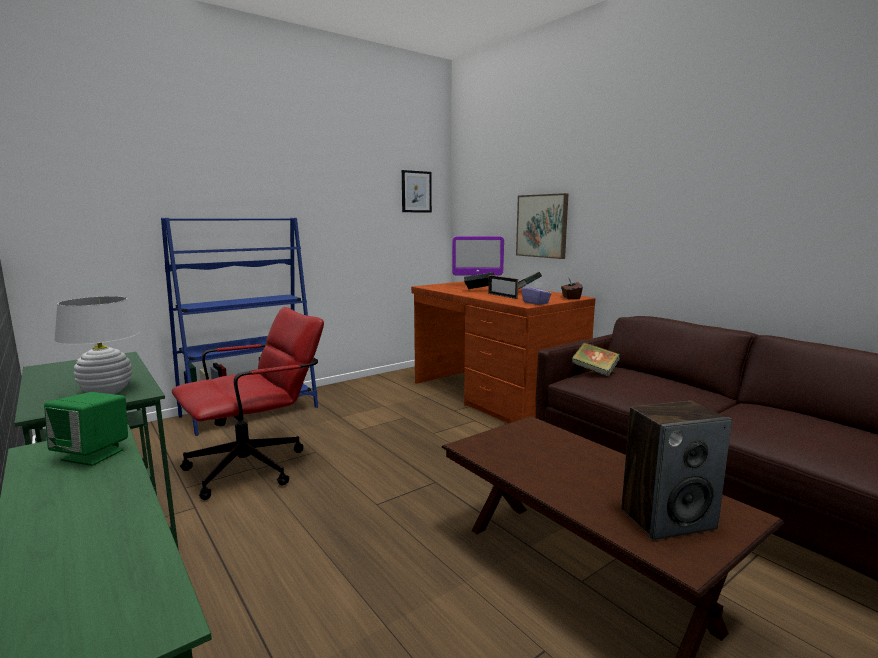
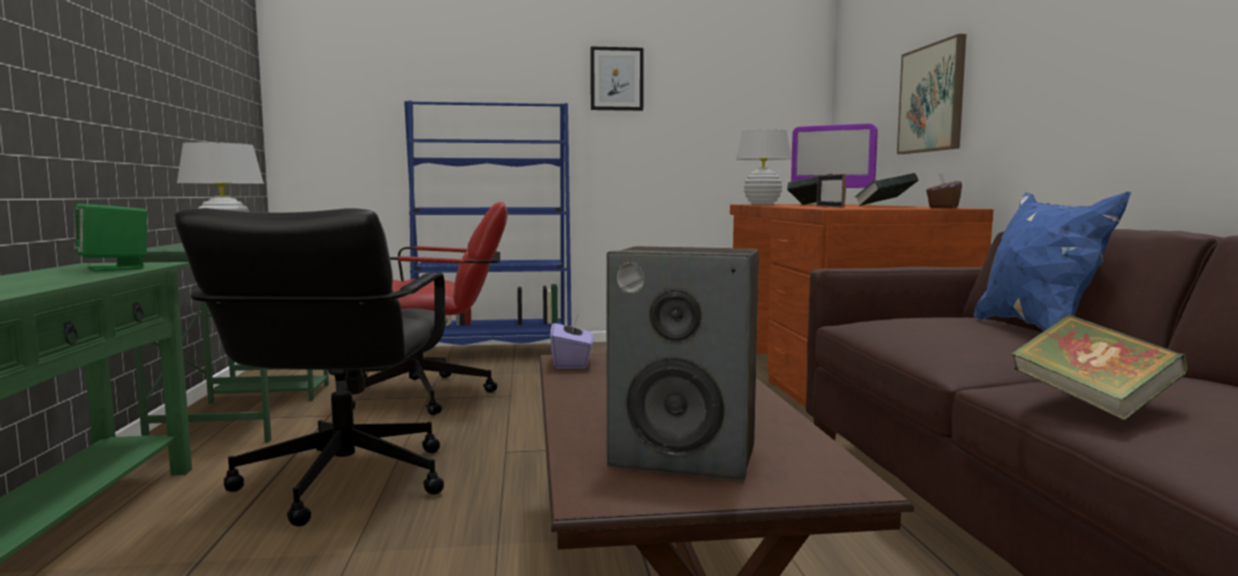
camera: 30 degrees right, 5 degrees down
picture [402,170,432,213] -> picture moved to [590,46,644,111]
purple tissue box [521,281,552,305] -> purple tissue box moved to [550,313,593,369]
book [572,342,620,377] -> book moved to [1012,315,1188,421]
none -> black office chair [174,208,448,527]
none -> white table lamp [736,129,792,205]
none -> blue pillow [974,192,1131,331]

